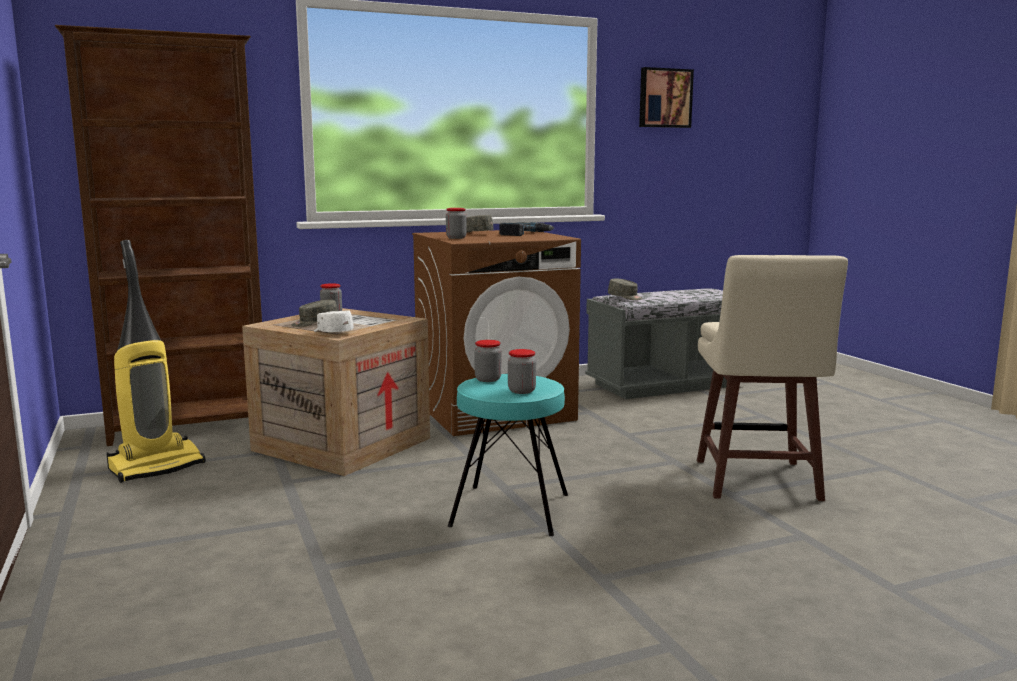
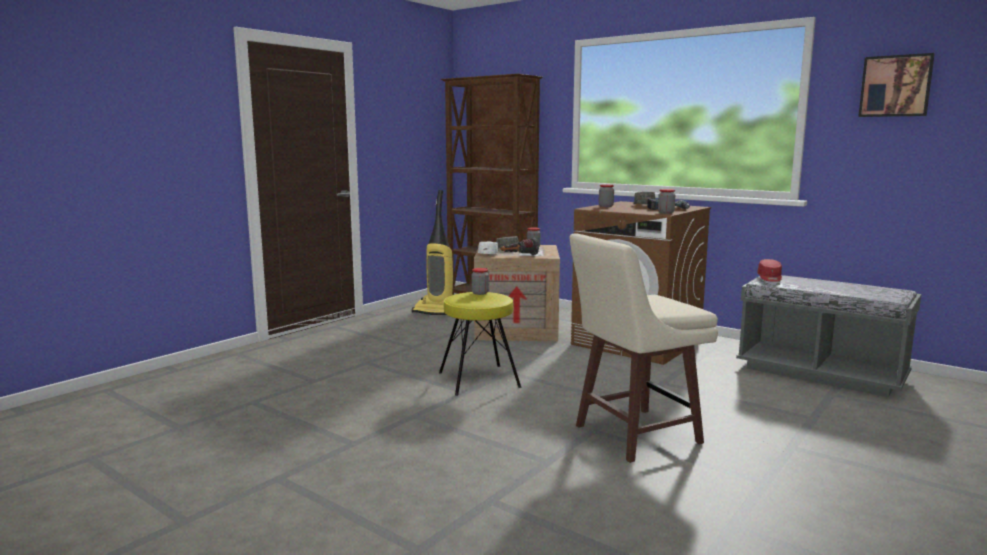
camera: 60 degrees right, 0 degrees up
turquoise stool [448,374,568,536] -> yellow stool [439,292,521,396]
jar [508,349,536,394] -> jar moved to [658,189,675,214]
grey cap [608,278,643,300] -> red cap [757,259,782,282]
none -> flashlight [501,237,539,255]

